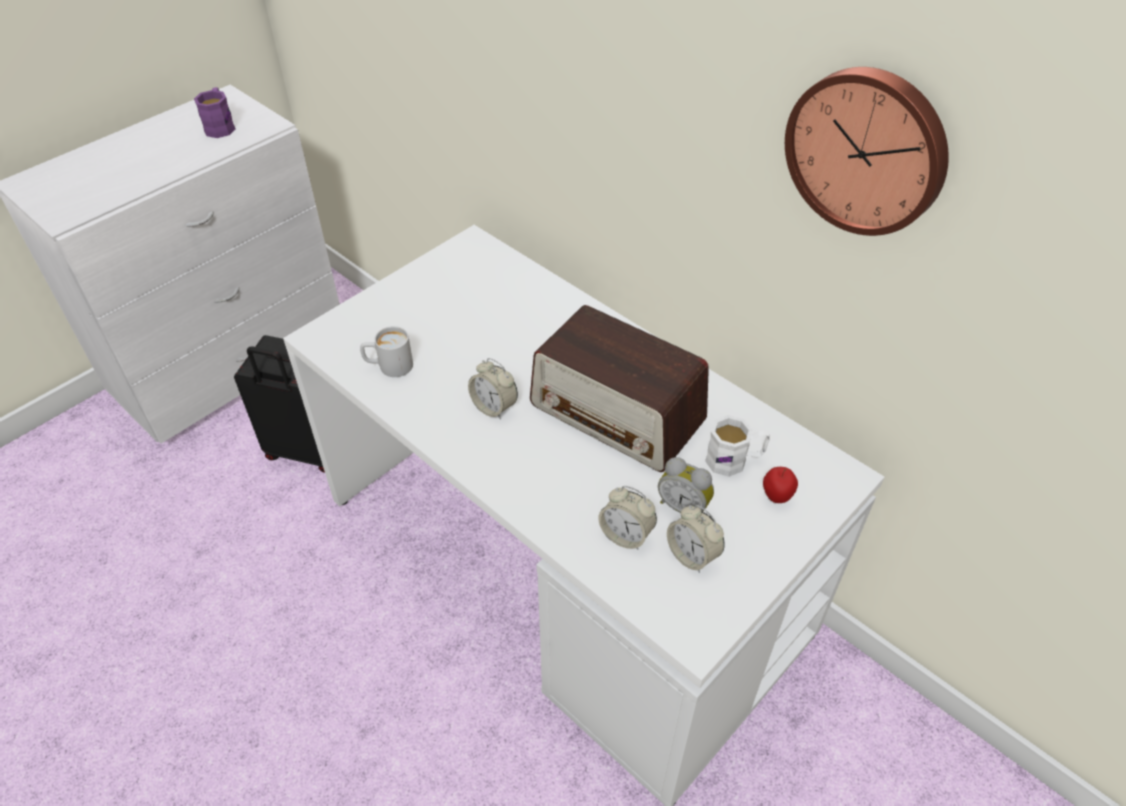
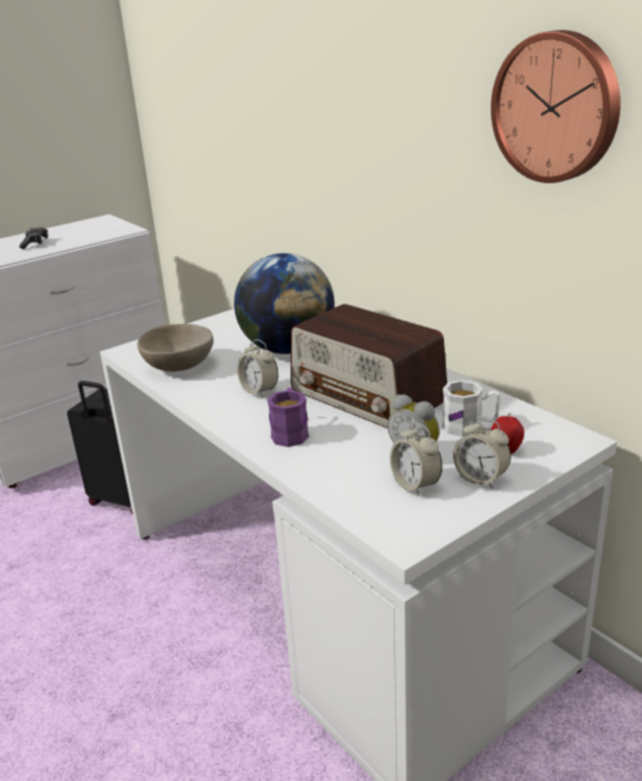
camera: 10 degrees right, 20 degrees down
purple mug [194,87,235,138] -> purple mug moved to [267,387,309,447]
white mug [360,326,413,377] -> beige bowl [137,324,214,372]
alarm clock [598,486,657,550] -> alarm clock moved to [453,416,511,489]
none -> game controller [19,227,48,249]
none -> globe [234,253,334,354]

